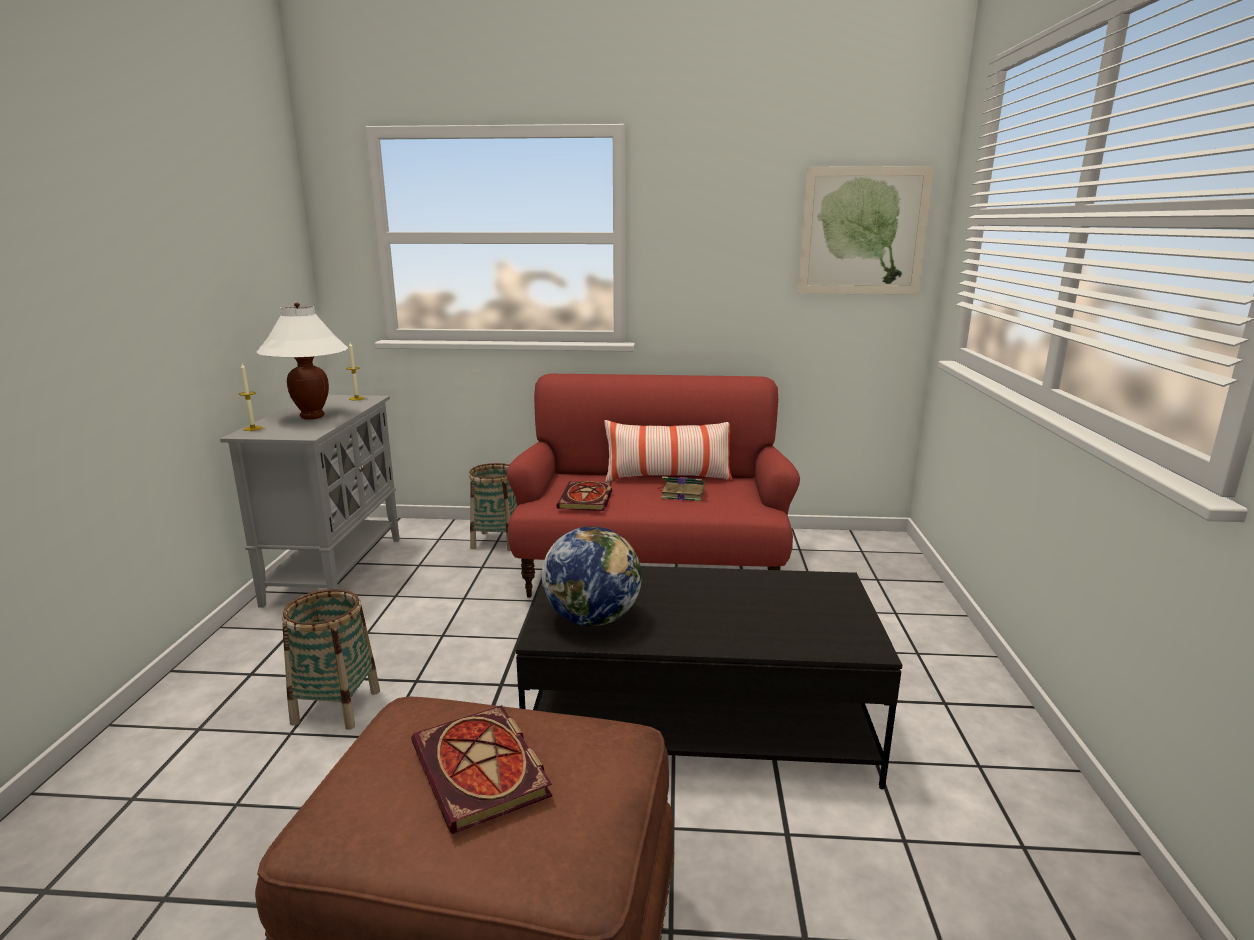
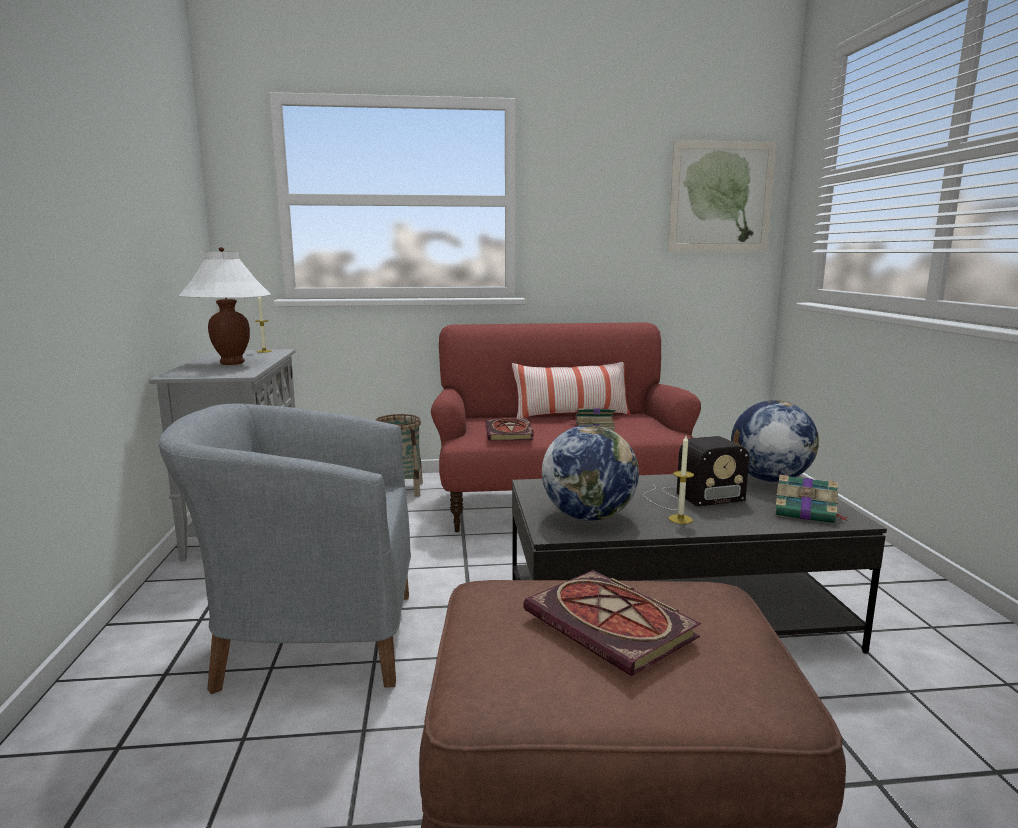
camera: 10 degrees left, 5 degrees down
candle [239,364,263,431] -> candle moved to [669,436,694,524]
basket [282,589,380,730] -> grey armchair [159,404,411,694]
none -> radio [643,436,749,510]
none -> globe [731,400,819,482]
none -> book [775,475,848,524]

